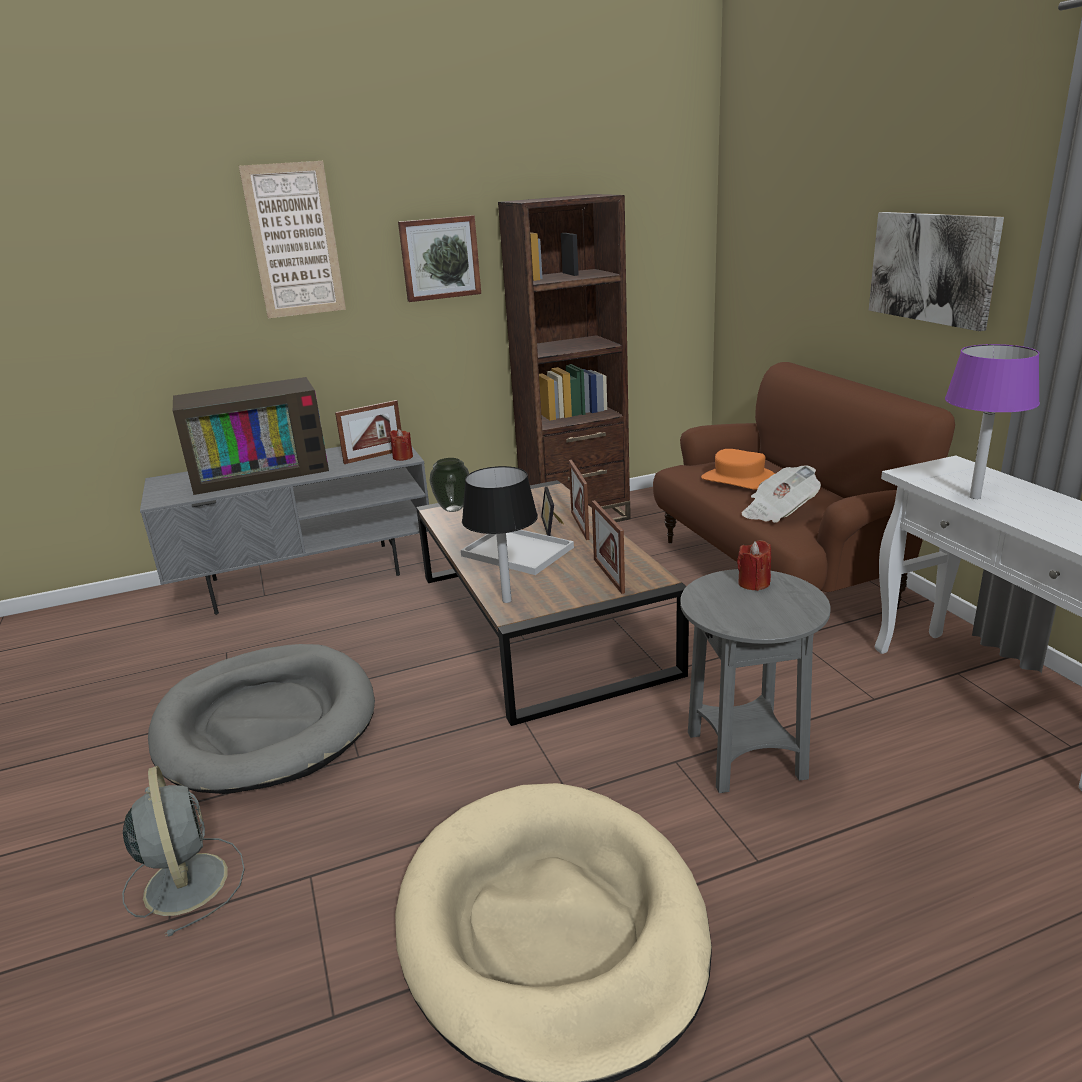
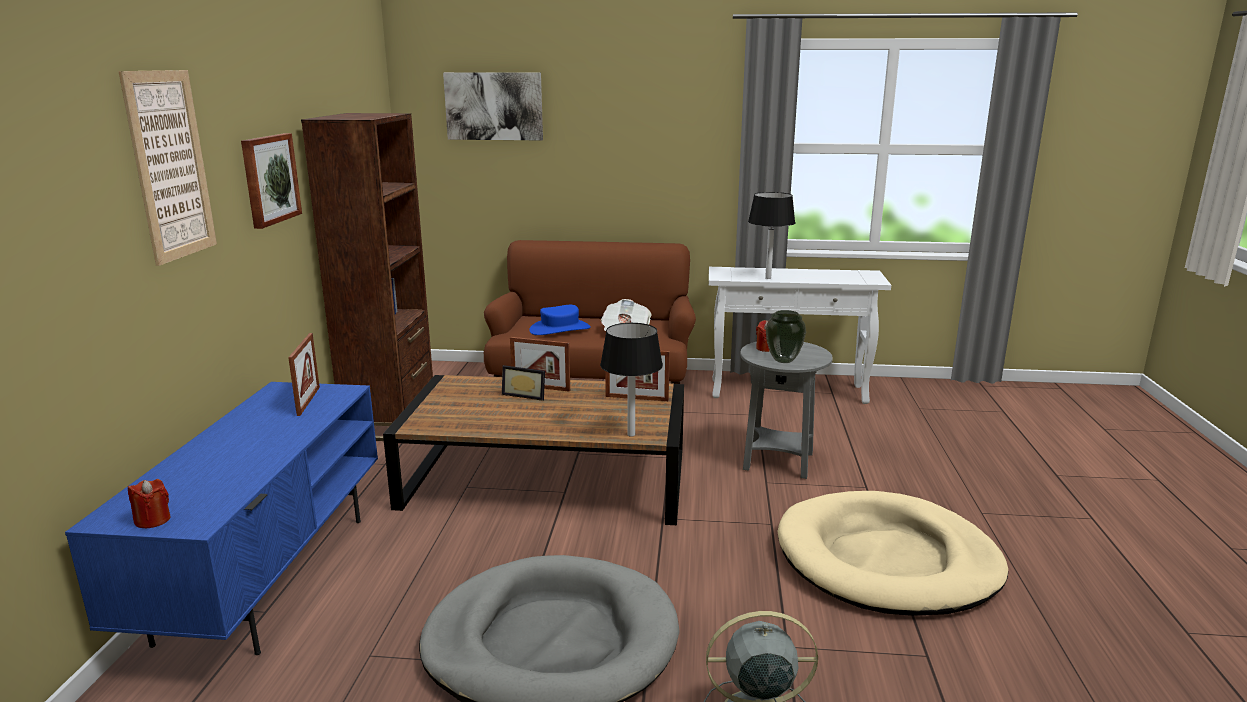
camera: 65 degrees left, 5 degrees down
grey tv stand [140,446,429,615] -> blue tv stand [65,382,378,655]
television [173,377,329,495] -> none
red candle [389,429,413,461] -> red candle moved to [128,479,171,528]
vase [430,458,469,512] -> vase moved to [766,310,806,363]
white tray [461,530,574,575] -> none
orange hat [701,449,775,490] -> blue hat [529,305,591,335]
picture [869,212,1004,331] -> picture moved to [443,72,543,140]
purple table lamp [945,344,1040,499] -> black table lamp [748,192,795,279]

